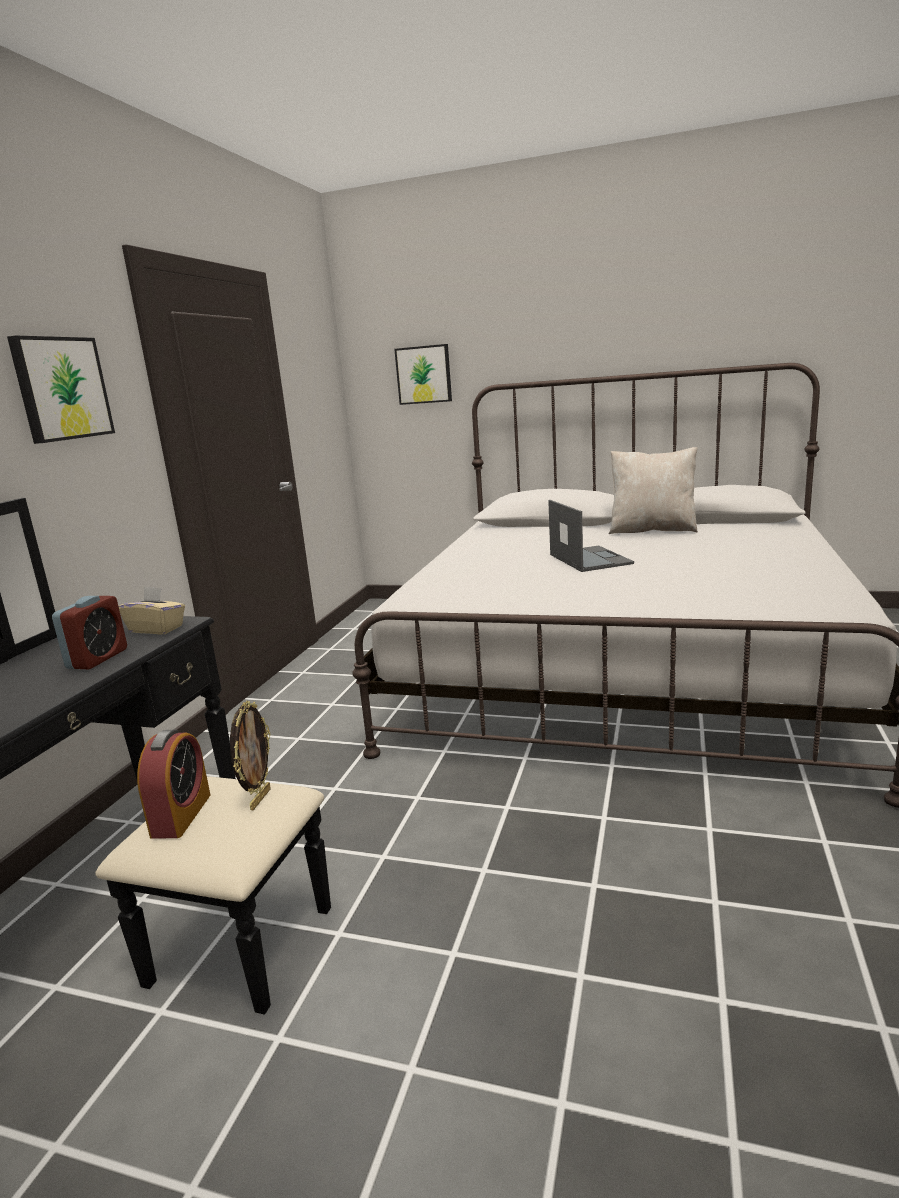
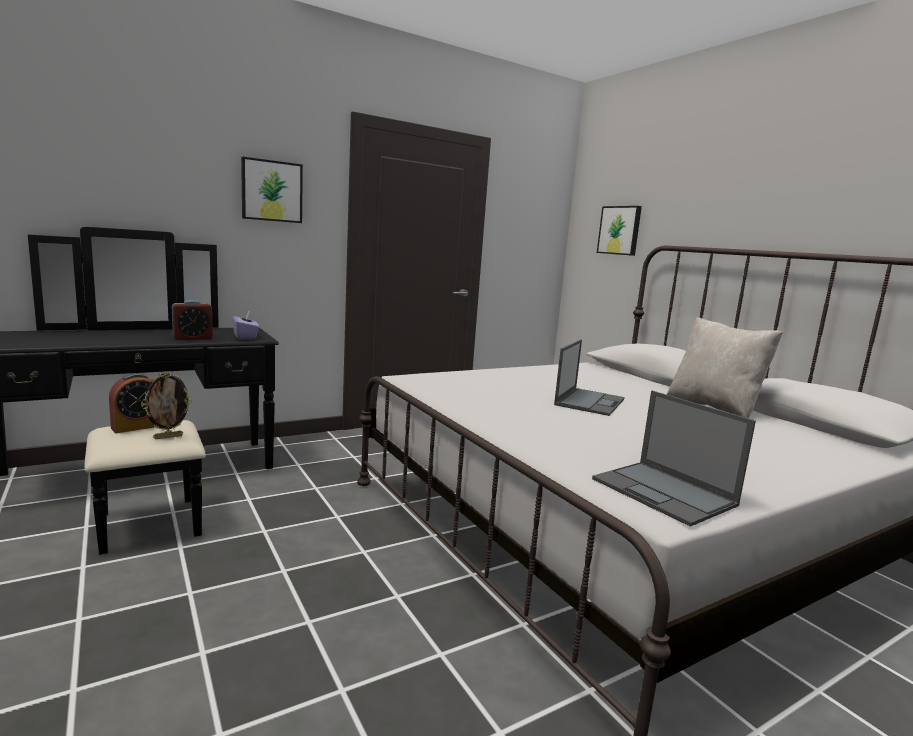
camera: 40 degrees right, 5 degrees down
beige tissue box [118,586,185,634] -> purple tissue box [232,311,259,340]
none -> laptop [592,391,756,527]

